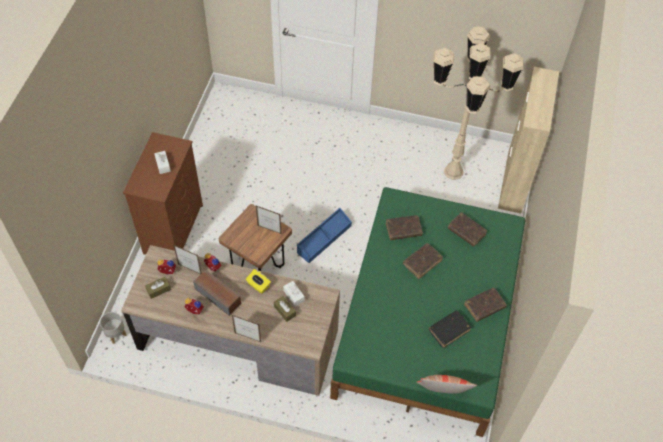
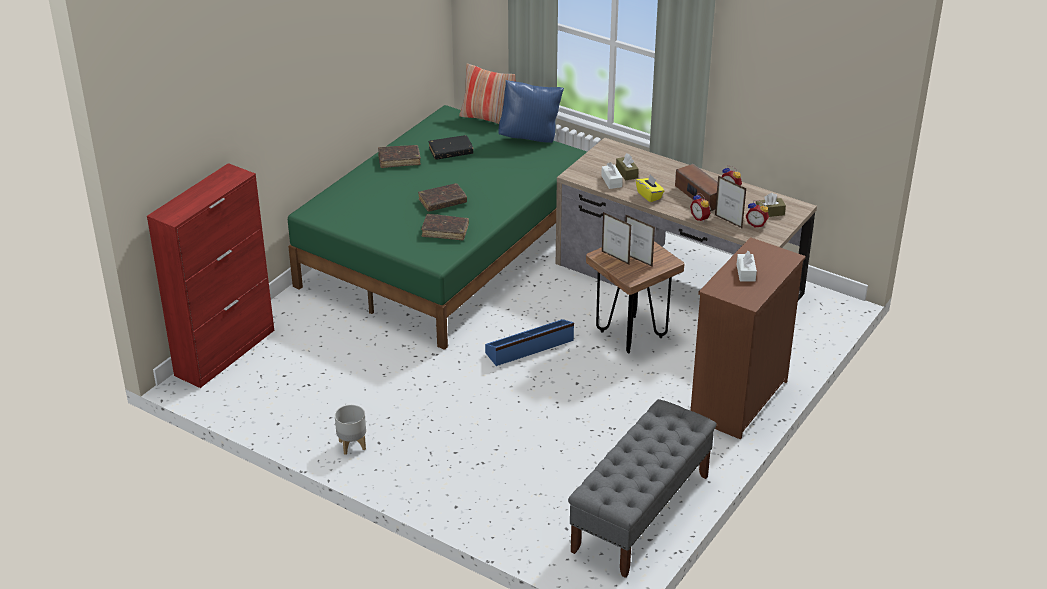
camera: 160 degrees left, 20 degrees down
grey planter [100,312,126,344] -> grey planter moved to [335,405,366,455]
picture frame [232,315,261,342] -> picture frame moved to [625,214,655,267]
beige floor lamp [433,26,523,180] -> none
brown book [448,212,487,247] -> none
beige cabinet [498,67,559,213] -> red cabinet [147,163,274,388]
none -> blue pillow [498,80,564,143]
none -> grey bench [568,399,717,578]

